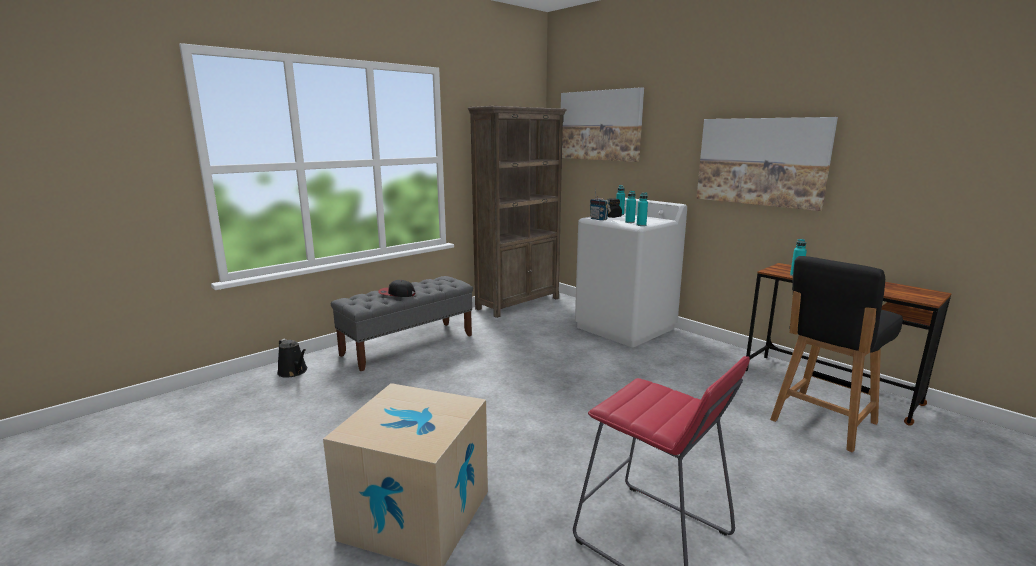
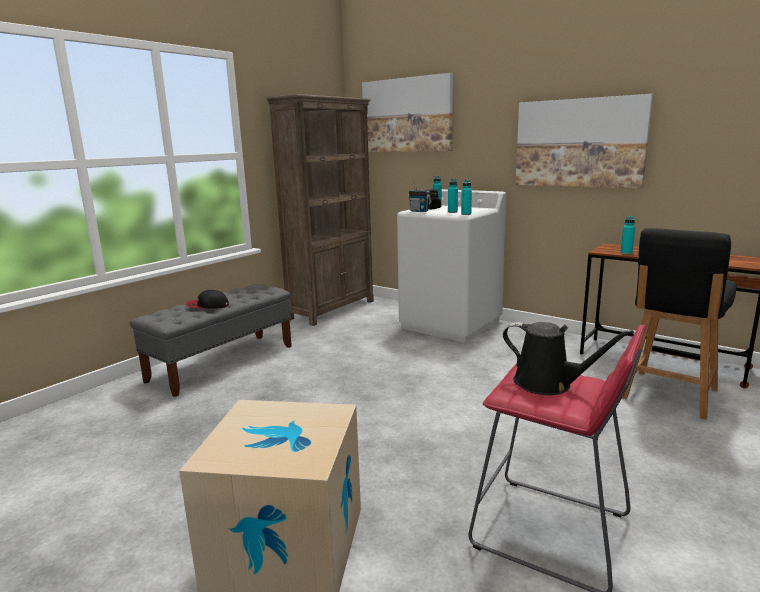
camera: 10 degrees left, 0 degrees up
black watering can [277,339,307,377] -> black watering can moved to [503,322,634,395]

